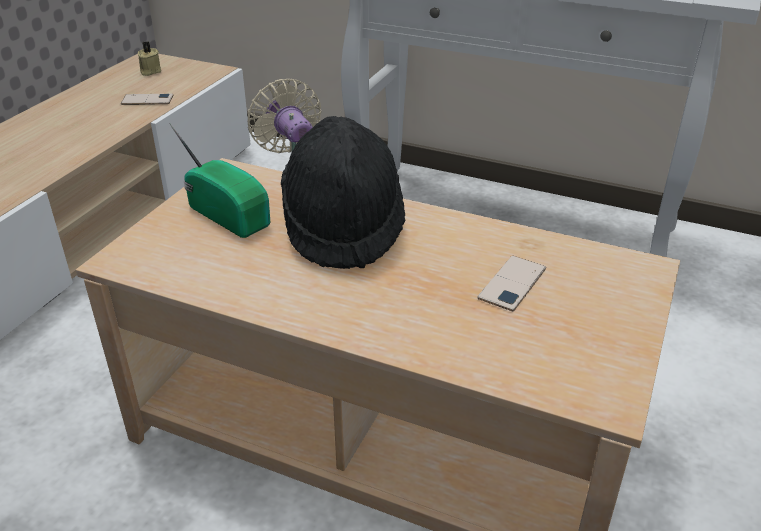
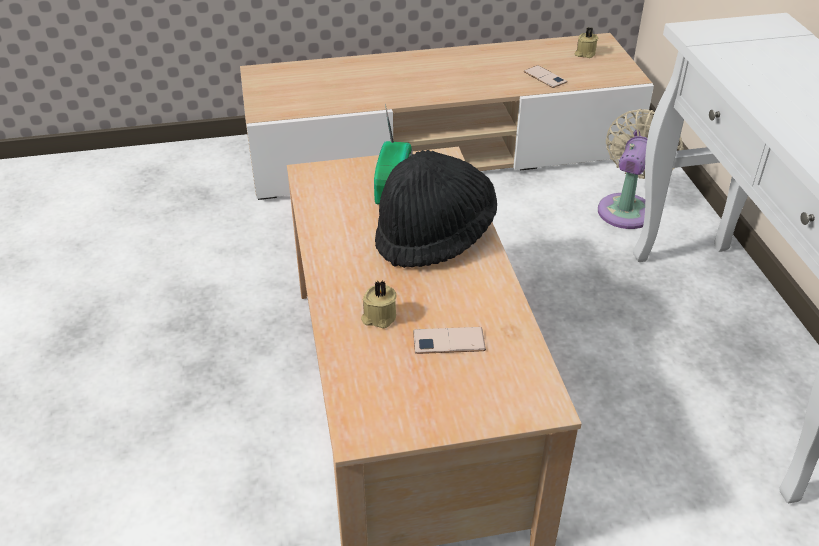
camera: 55 degrees right, 5 degrees up
none -> beige candle [361,280,397,328]

